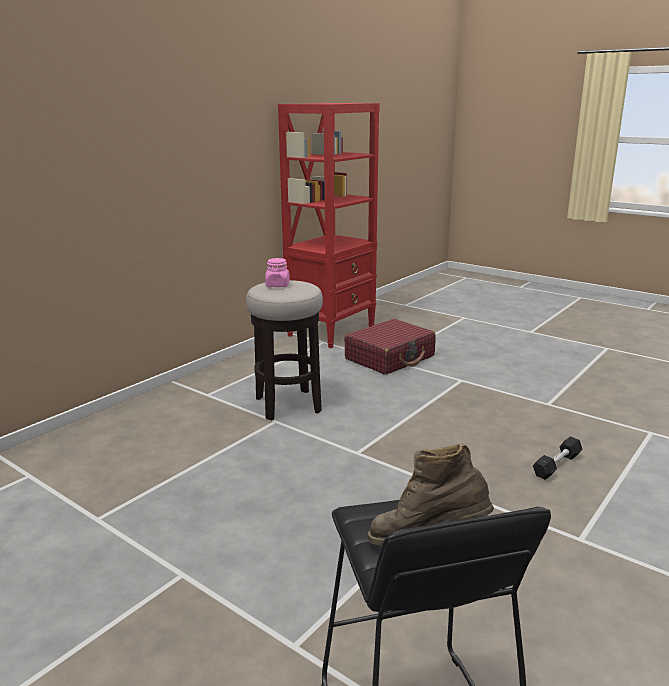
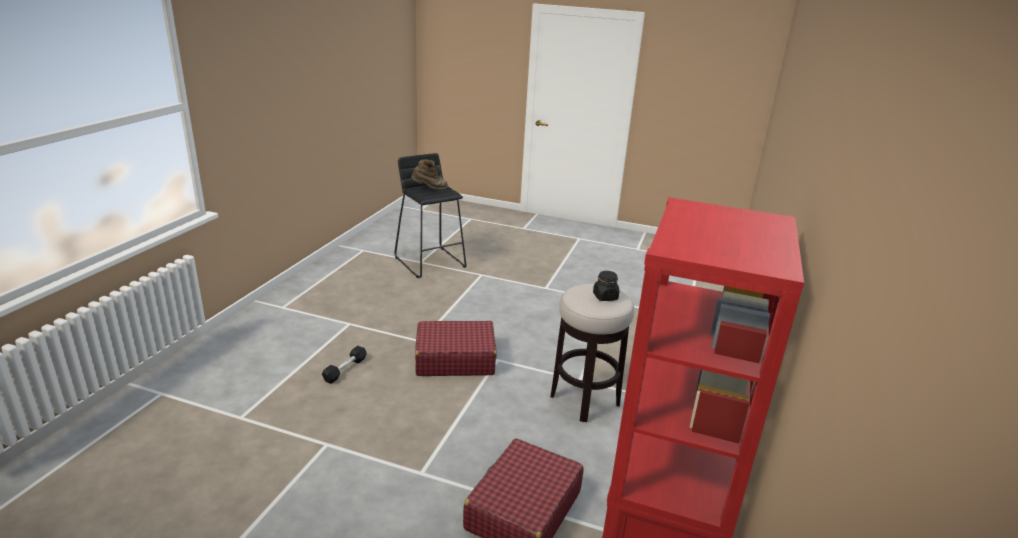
camera: 160 degrees right, 5 degrees up
pink jar [265,258,290,287] -> black jar [593,271,619,301]
none -> red suitcase [415,321,497,376]

